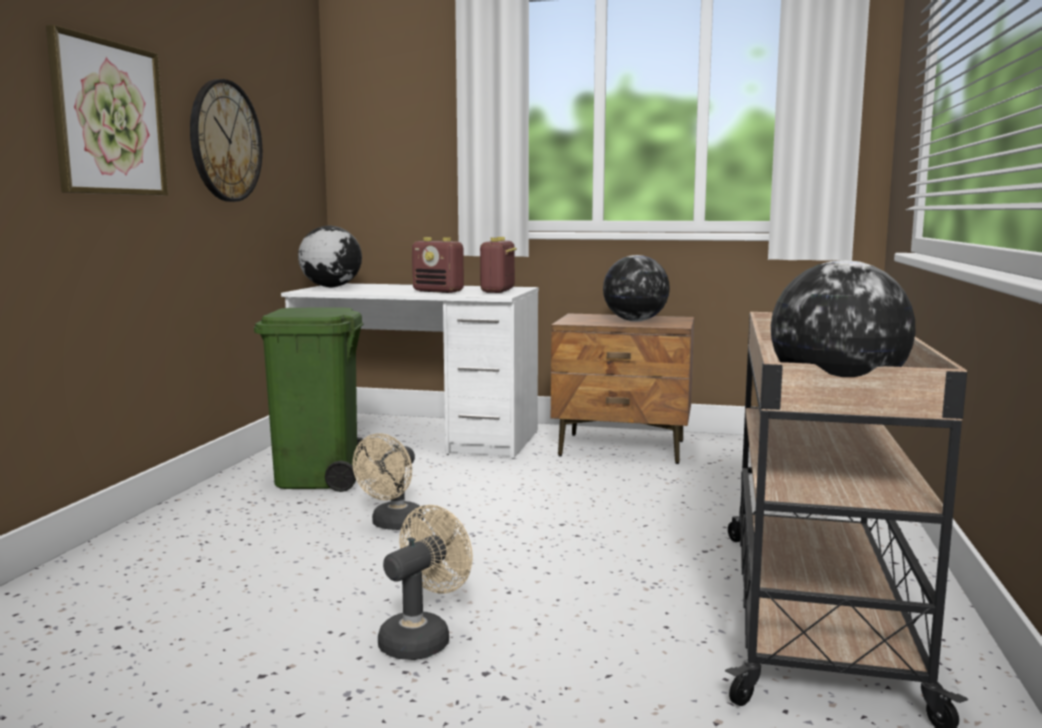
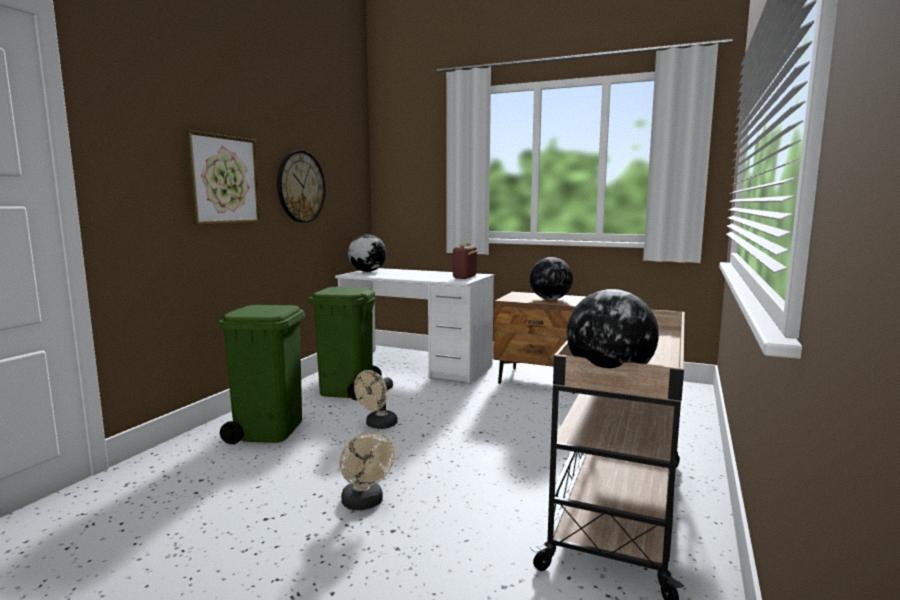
camera: 10 degrees right, 0 degrees up
beige fan [378,505,473,660] -> beige fan turned 105 degrees clockwise [340,431,395,510]
radio [412,237,464,293] -> none
none -> green trash can [219,305,305,444]

